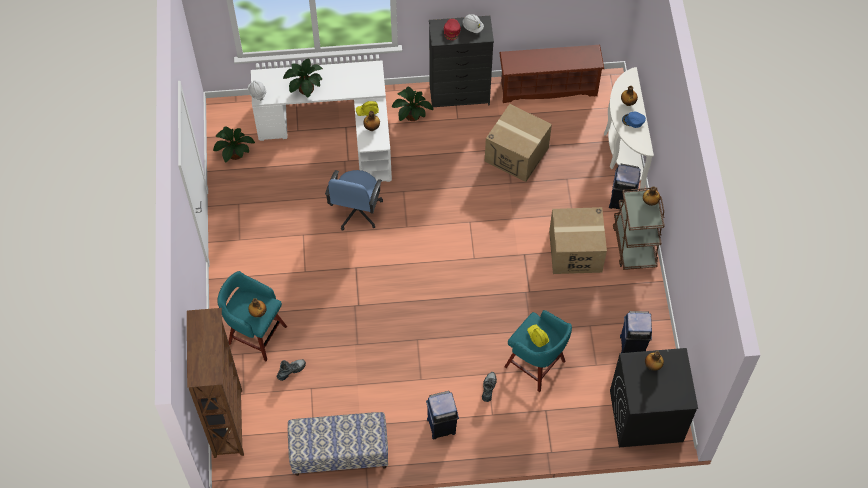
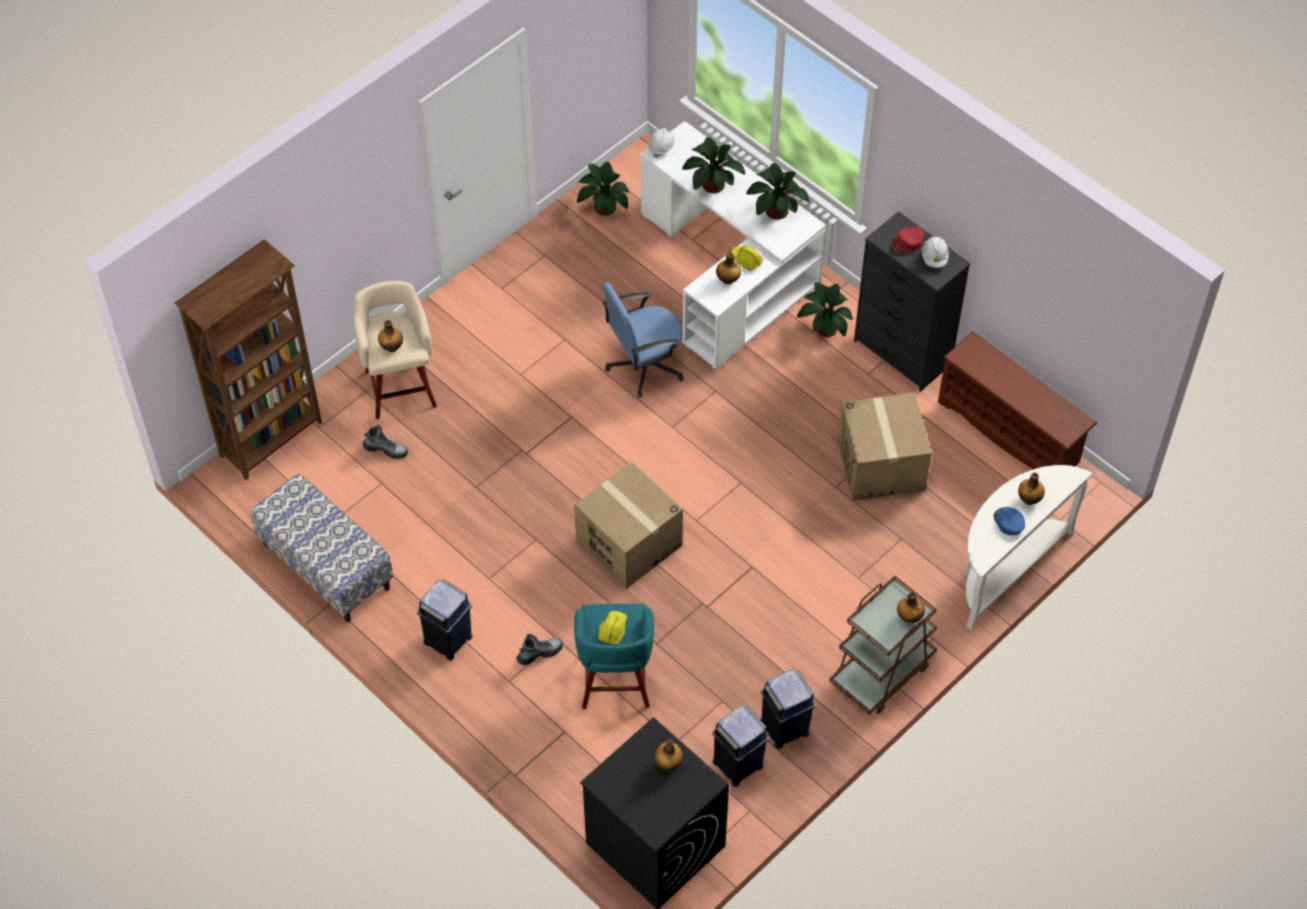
camera: 50 degrees right, 5 degrees down
turquoise stool [217,271,287,361] -> beige stool [354,281,437,419]
cardboard box [549,207,607,274] -> cardboard box moved to [574,462,683,589]
blue trash can [609,164,641,209] -> blue trash can moved to [761,669,816,749]
none -> potted plant [746,163,810,220]

